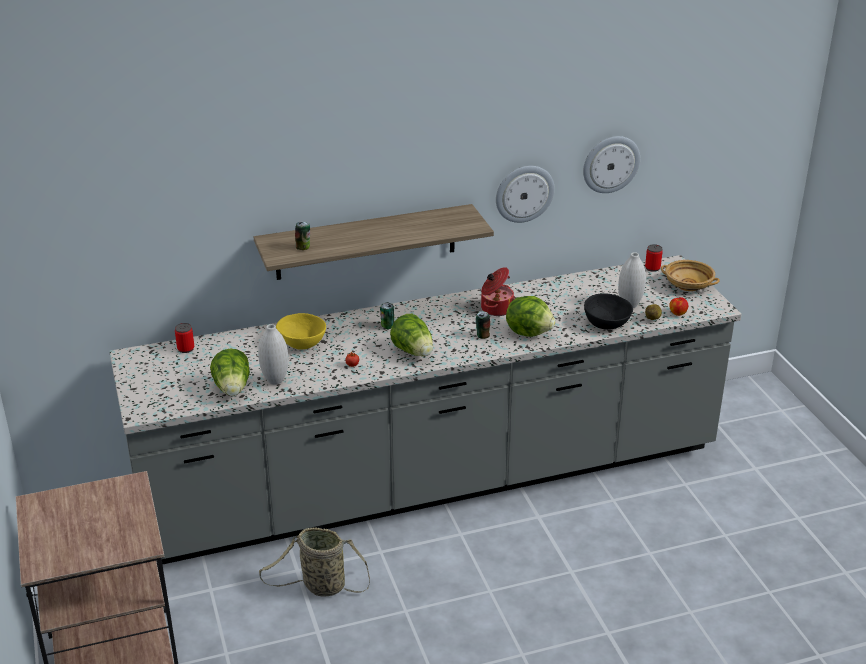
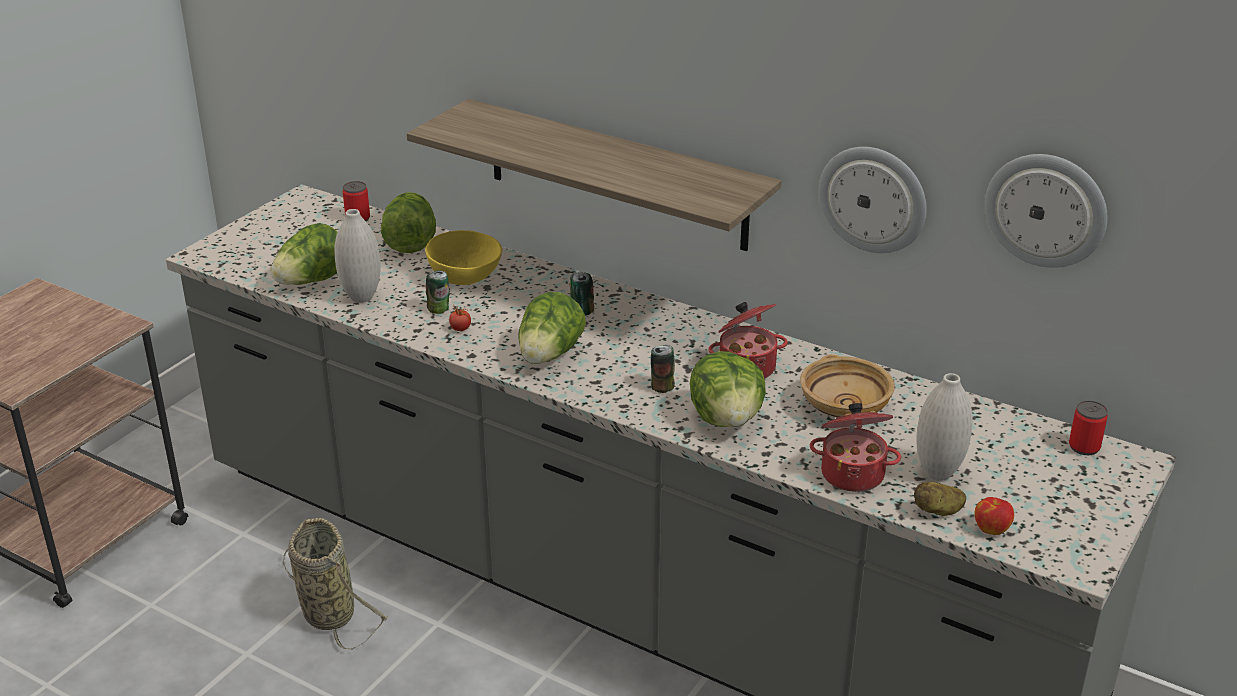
camera: 50 degrees right, 0 degrees up
can [295,222,310,250] -> can moved to [426,270,450,314]
black bowl [584,293,633,330] -> cooking pot [810,403,901,492]
beige bowl [661,260,720,291] -> beige bowl moved to [800,355,895,417]
none -> lettuce [381,192,436,253]

